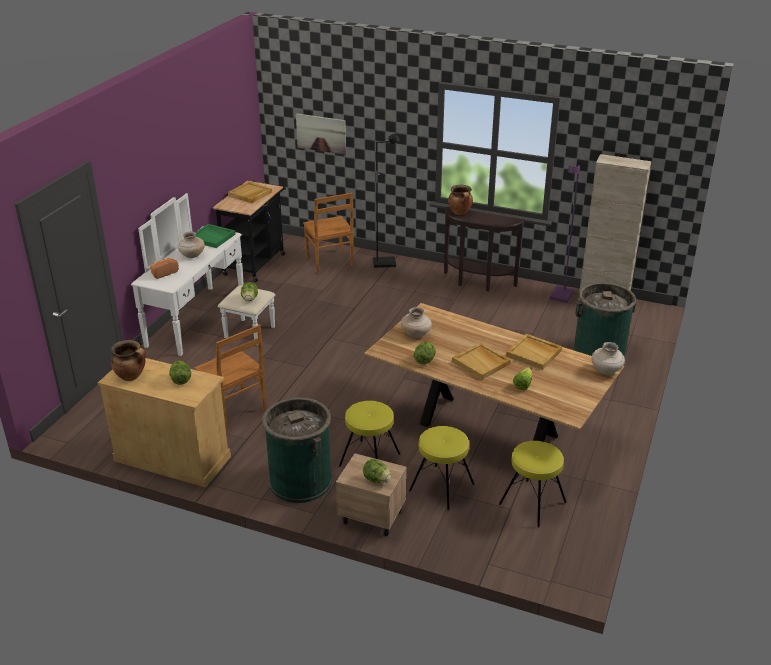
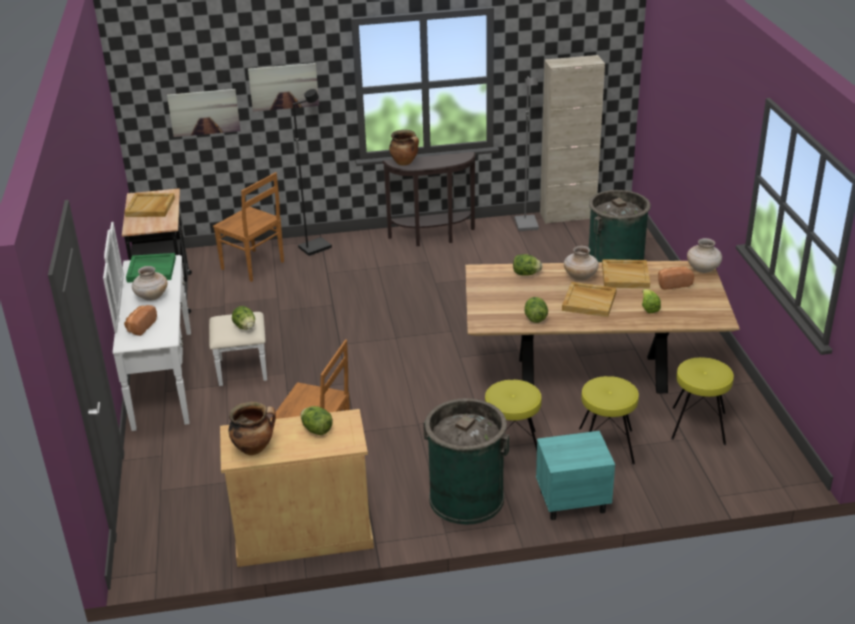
camera: 30 degrees left, 0 degrees up
beige nightstand [336,453,406,536] -> turquoise nightstand [536,431,615,520]
lettuce [363,459,391,483] -> lettuce moved to [513,254,542,276]
beige vase [401,307,432,338] -> beige vase moved to [564,246,599,281]
purple floor lamp [550,165,580,303] -> grey floor lamp [514,76,539,231]
none -> picture [248,63,319,112]
none -> bread [658,266,694,290]

